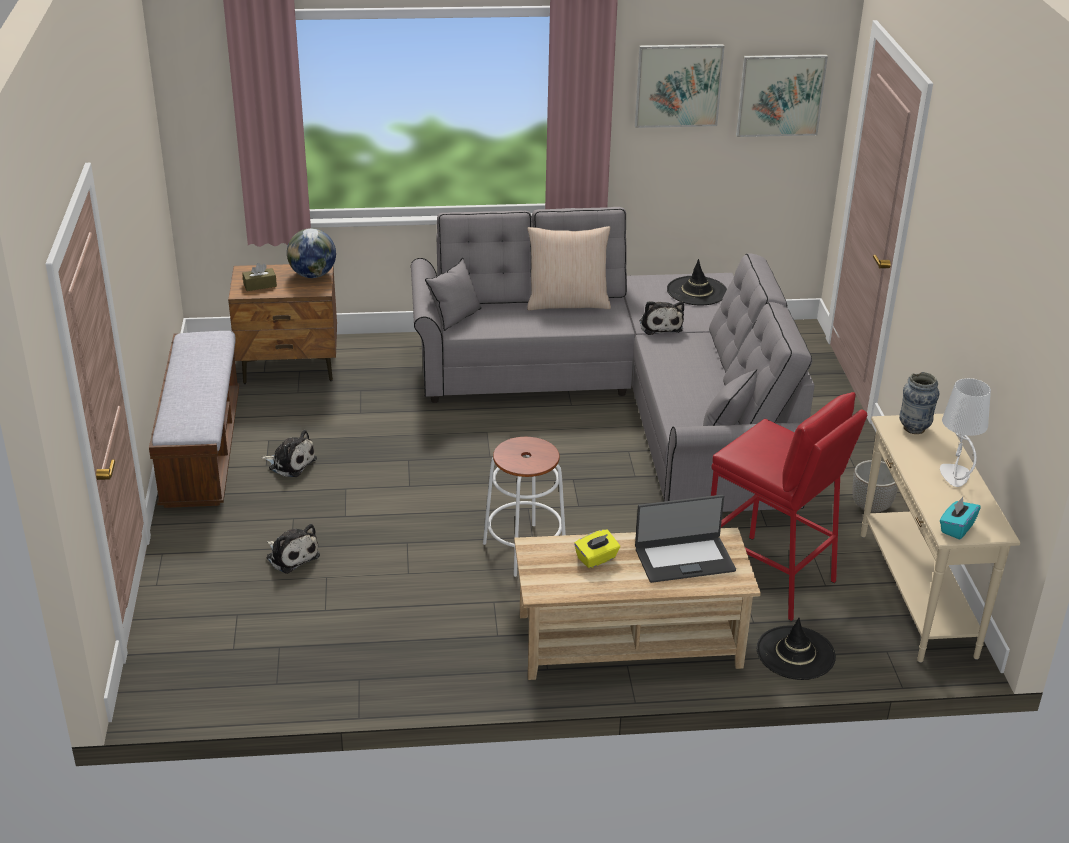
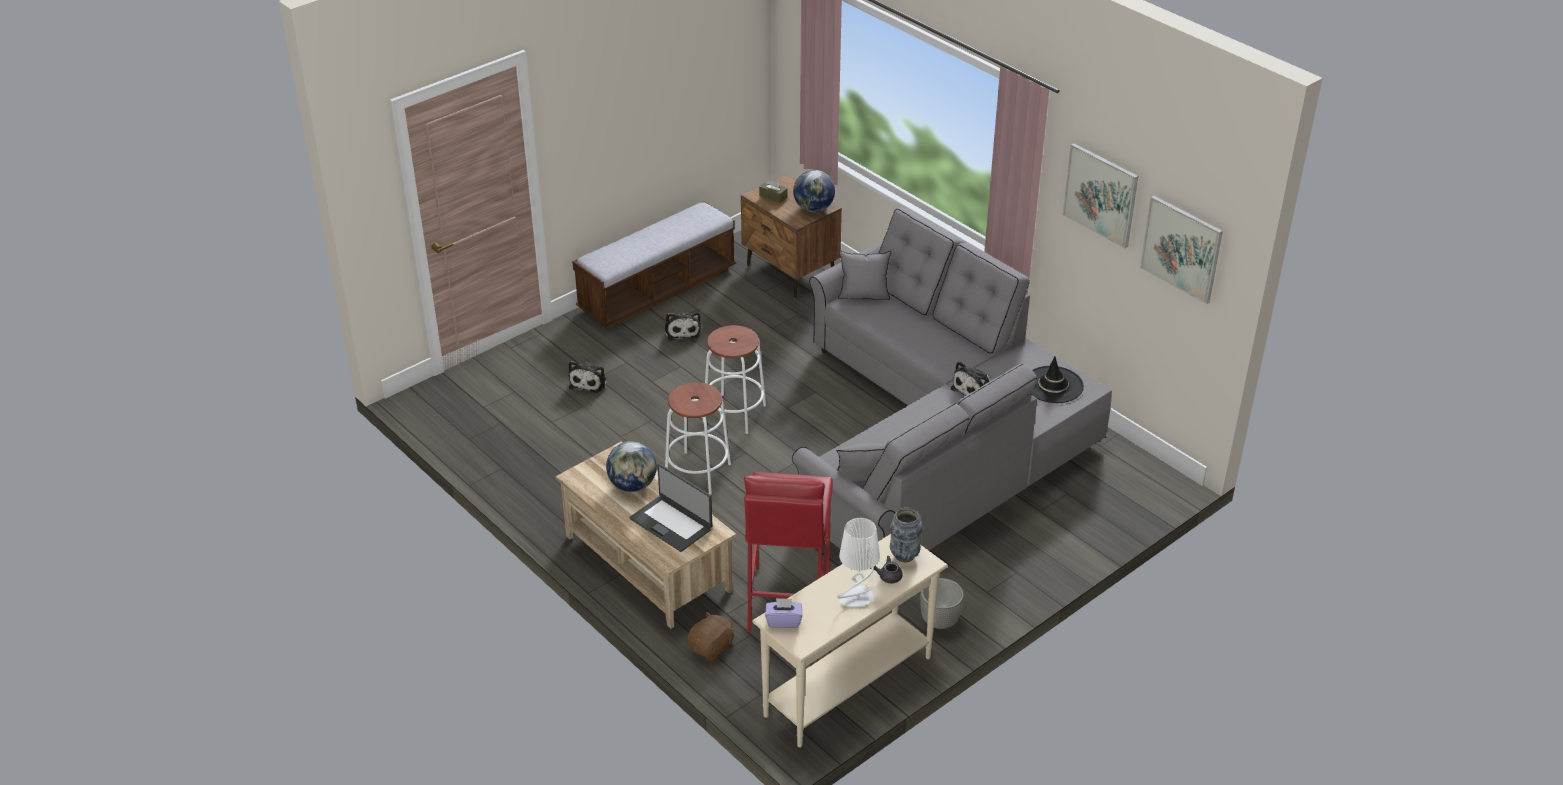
camera: 55 degrees right, 5 degrees up
beige pillow [527,226,611,310] -> none
yellow tissue box [574,530,620,568] -> globe [606,441,657,492]
black hat [756,618,836,680] -> brown plush toy [687,611,735,662]
turquoise tissue box [940,497,981,540] -> purple tissue box [765,598,802,628]
none -> white stool [703,325,766,434]
none -> grey teapot [871,556,903,583]

